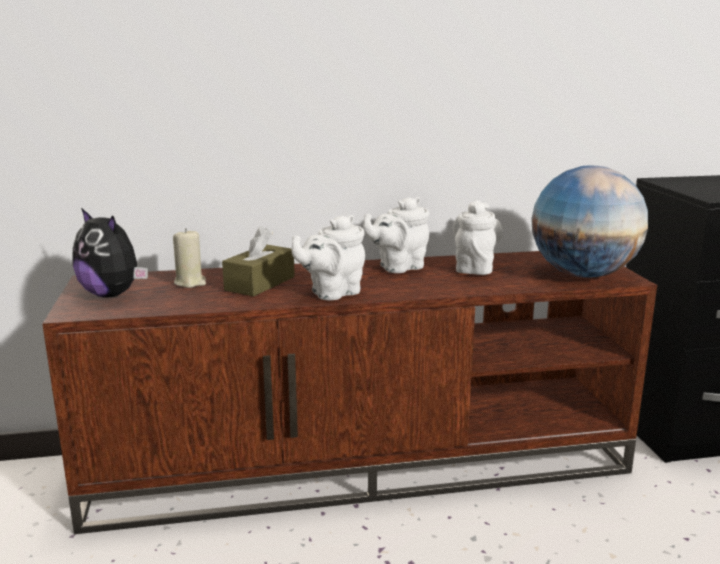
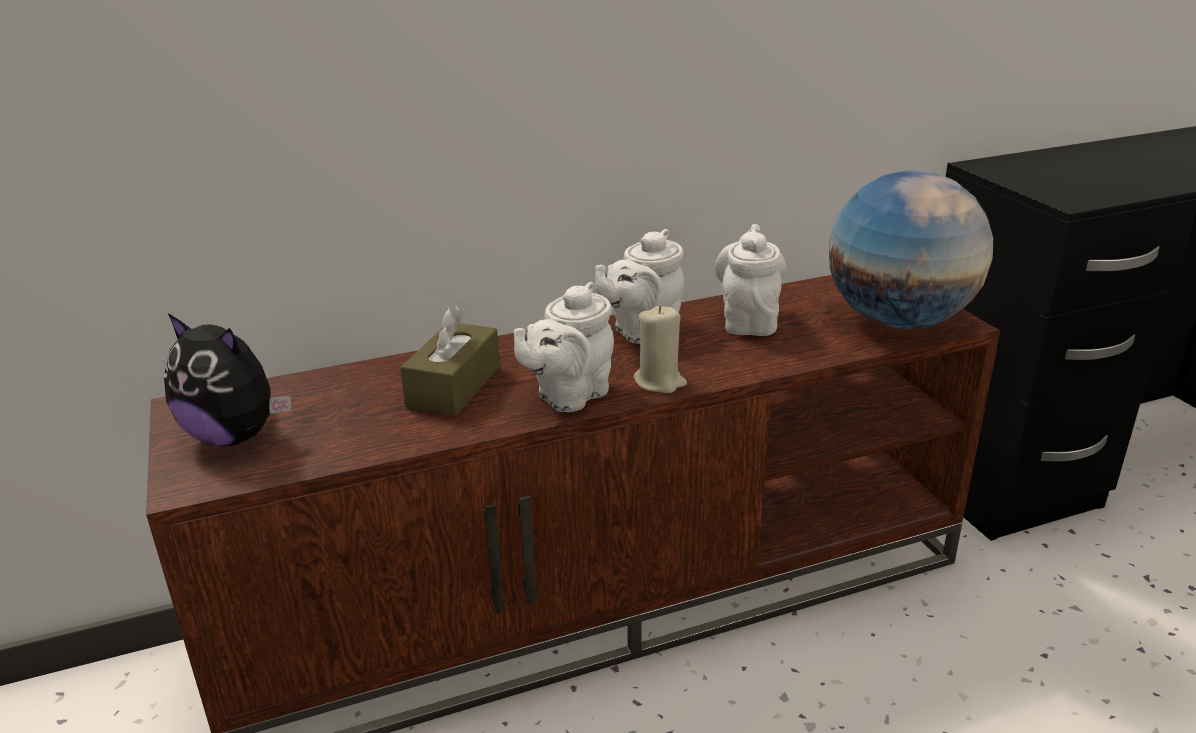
camera: 10 degrees left, 10 degrees up
beige candle [173,228,206,288] -> beige candle moved to [634,305,687,393]

